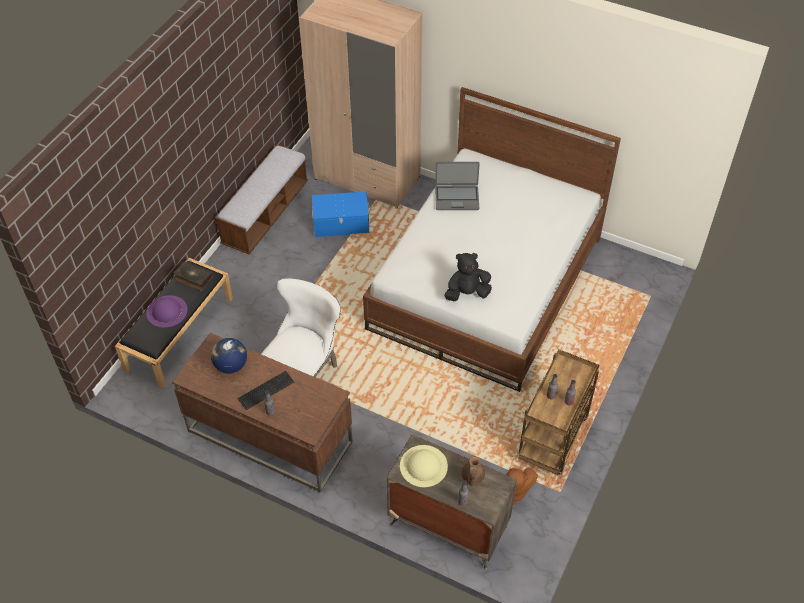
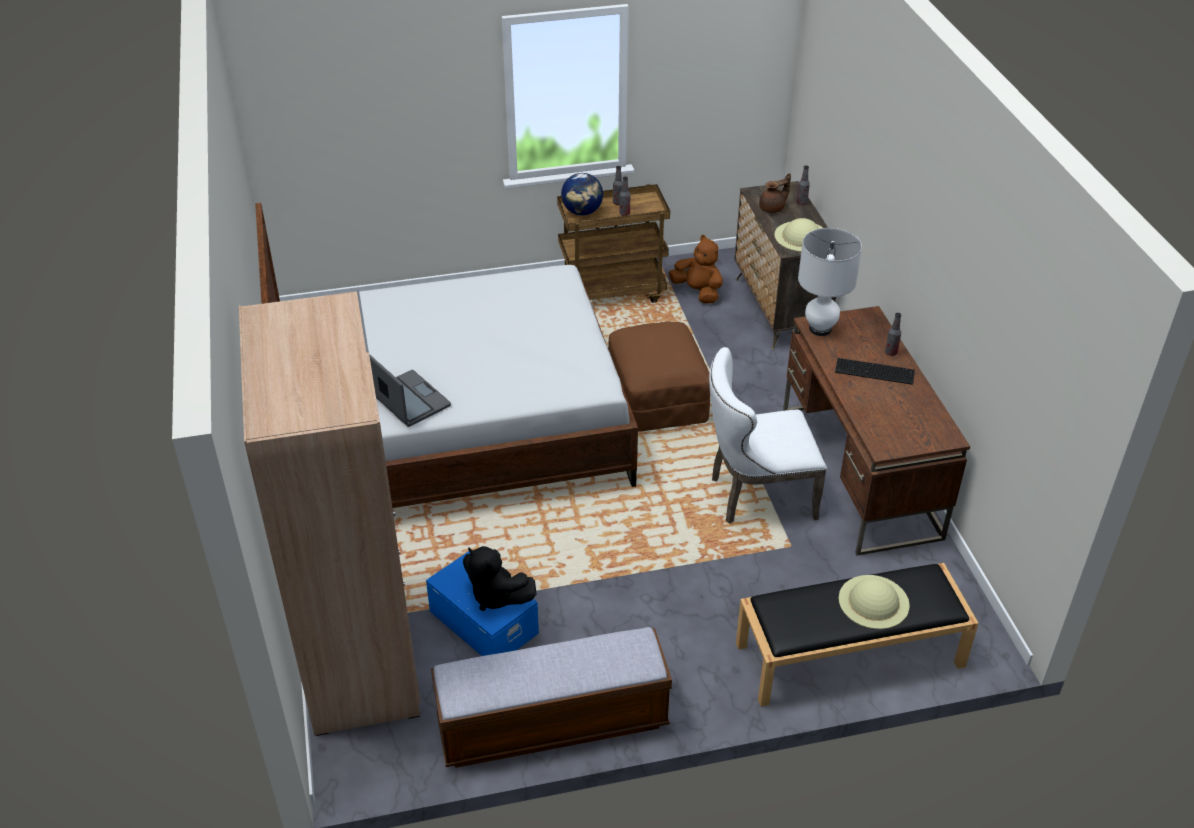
camera: 130 degrees left, 10 degrees down
purple hat [146,295,188,328] -> beige hat [839,575,910,629]
book [174,261,213,291] -> none
globe [211,338,247,374] -> globe moved to [561,173,603,215]
black plush toy [444,253,492,301] -> black plush toy moved to [463,546,536,611]
none -> brown ottoman [608,321,710,431]
none -> white table lamp [798,228,862,336]

